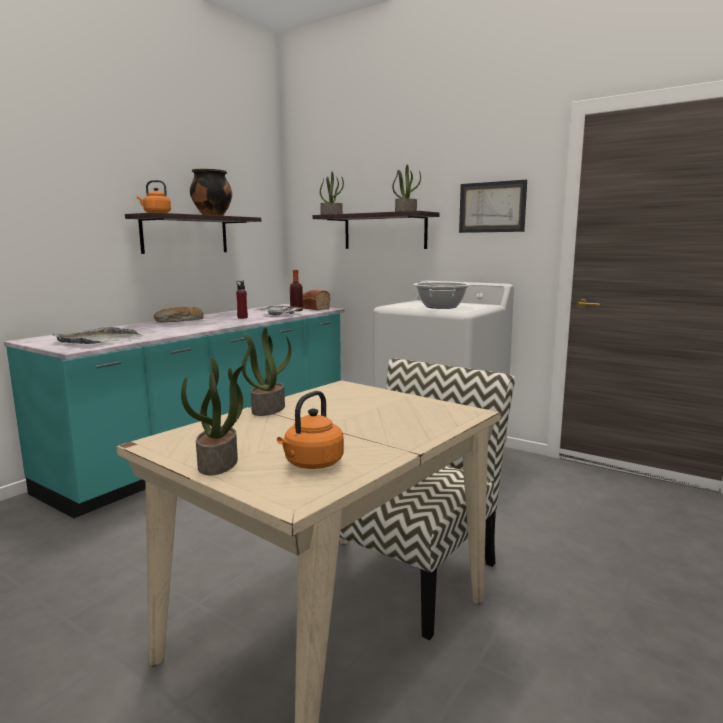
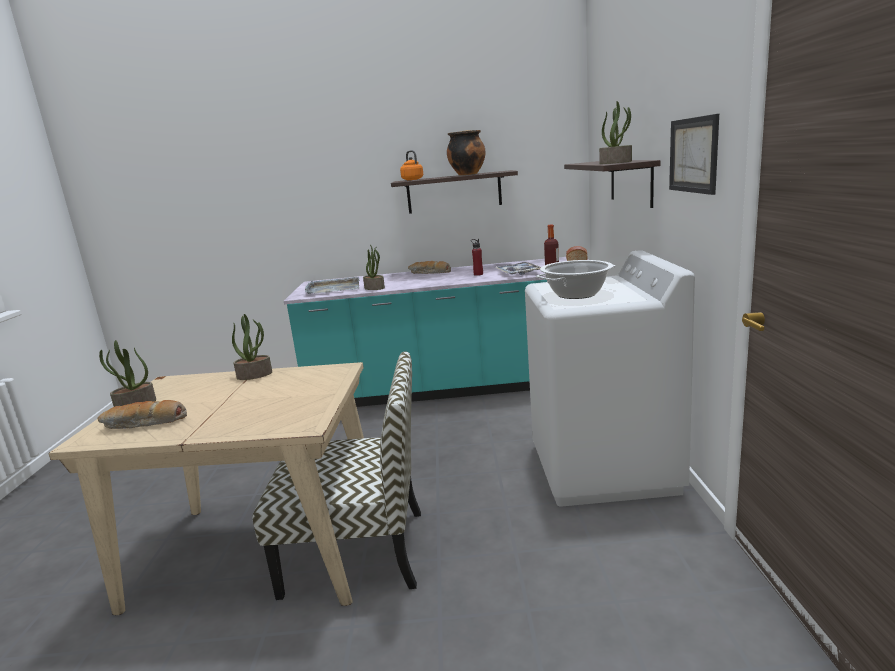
camera: 55 degrees right, 5 degrees up
orange kettle [277,391,344,469] -> bread [97,400,187,429]
potted plant [320,172,344,215] -> potted plant moved to [363,244,385,290]

